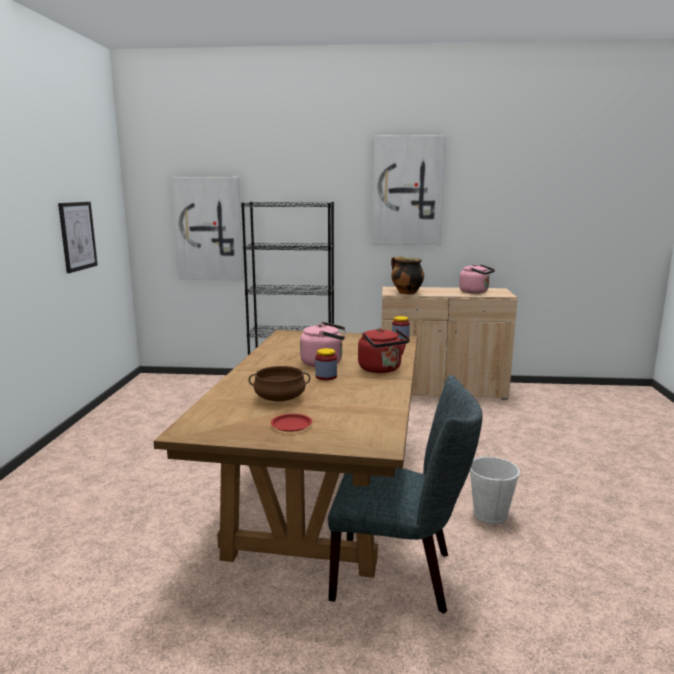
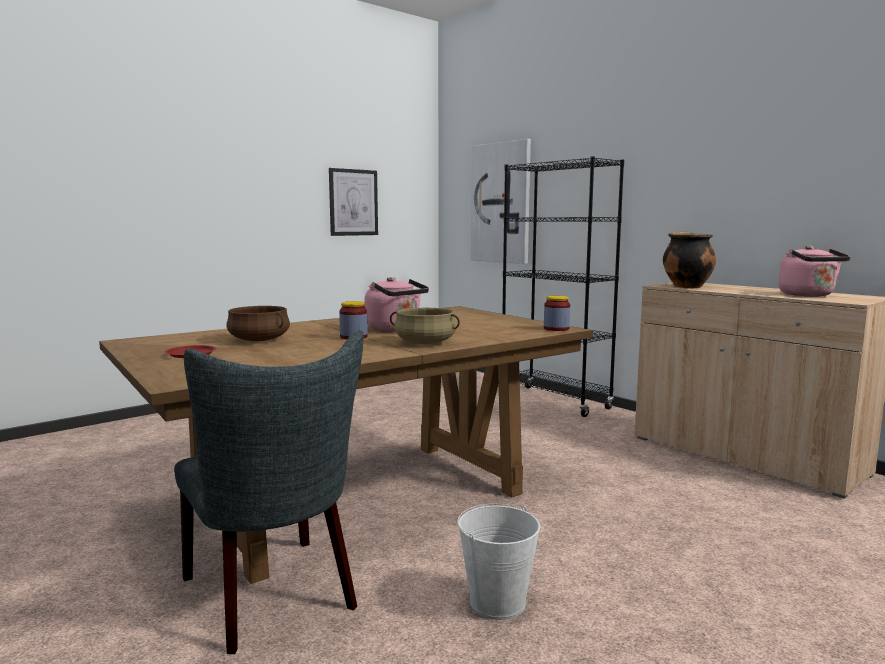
camera: 45 degrees right, 5 degrees down
red kettle [358,328,410,373] -> beige cooking pot [390,308,460,344]
picture [372,135,445,245] -> none

